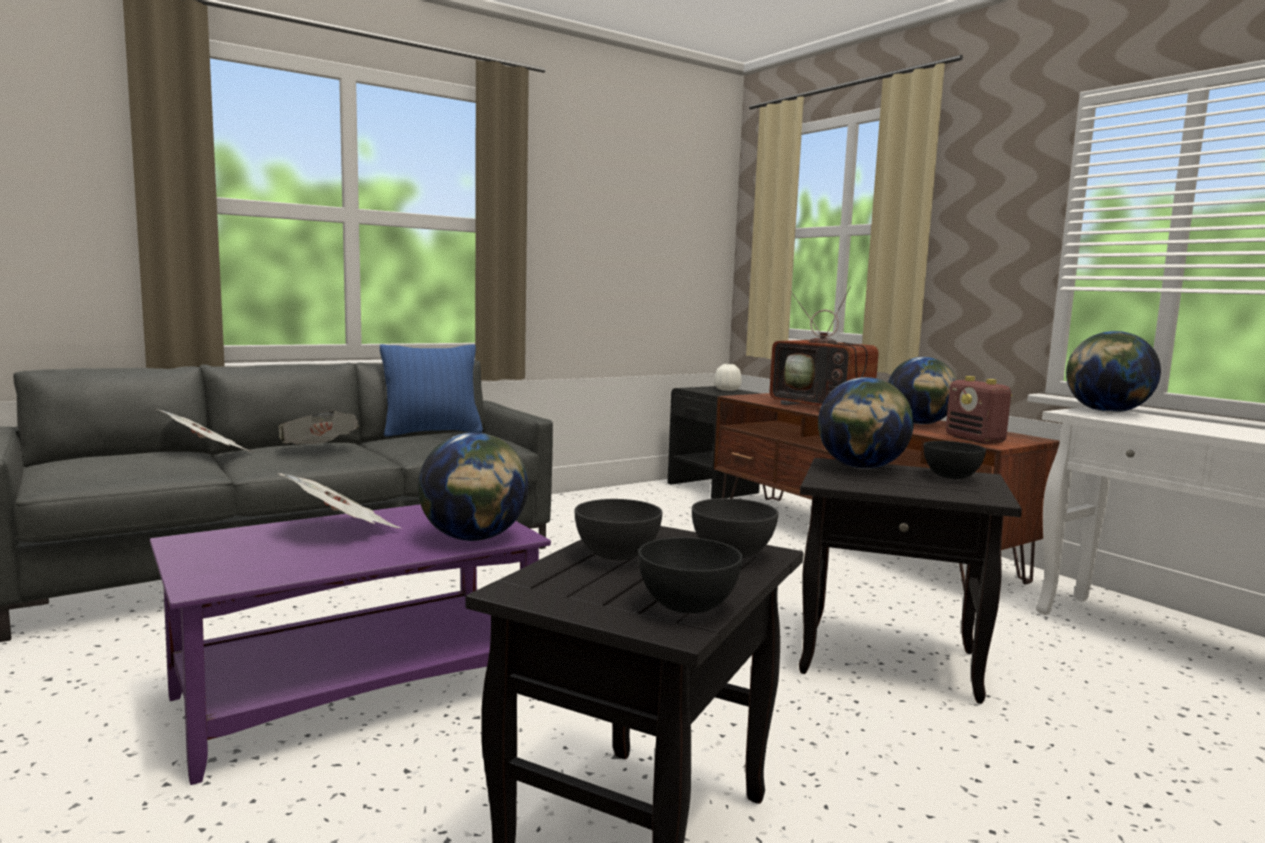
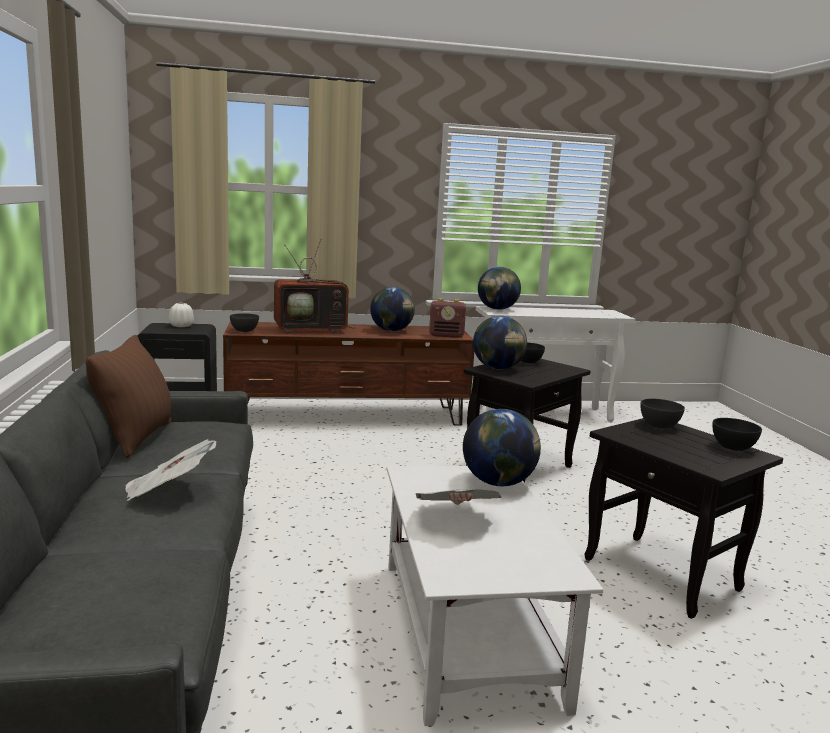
camera: 65 degrees left, 5 degrees up
purple coffee table [150,504,551,785] -> white coffee table [387,466,604,726]
newspaper [157,409,254,452] -> none
blue pillow [380,344,483,437] -> brown pillow [85,335,171,458]
grey bowl [575,499,663,560] -> grey bowl moved to [230,313,259,332]

